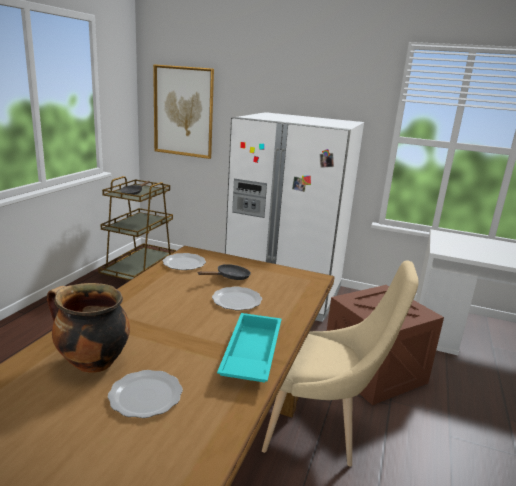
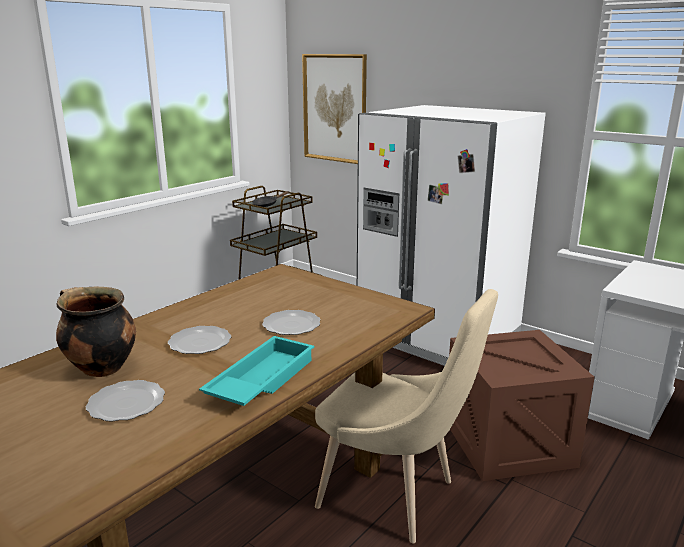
camera: 20 degrees right, 0 degrees up
plate [163,253,206,270] -> plate moved to [168,326,231,354]
black frying pan [198,264,251,280] -> none

